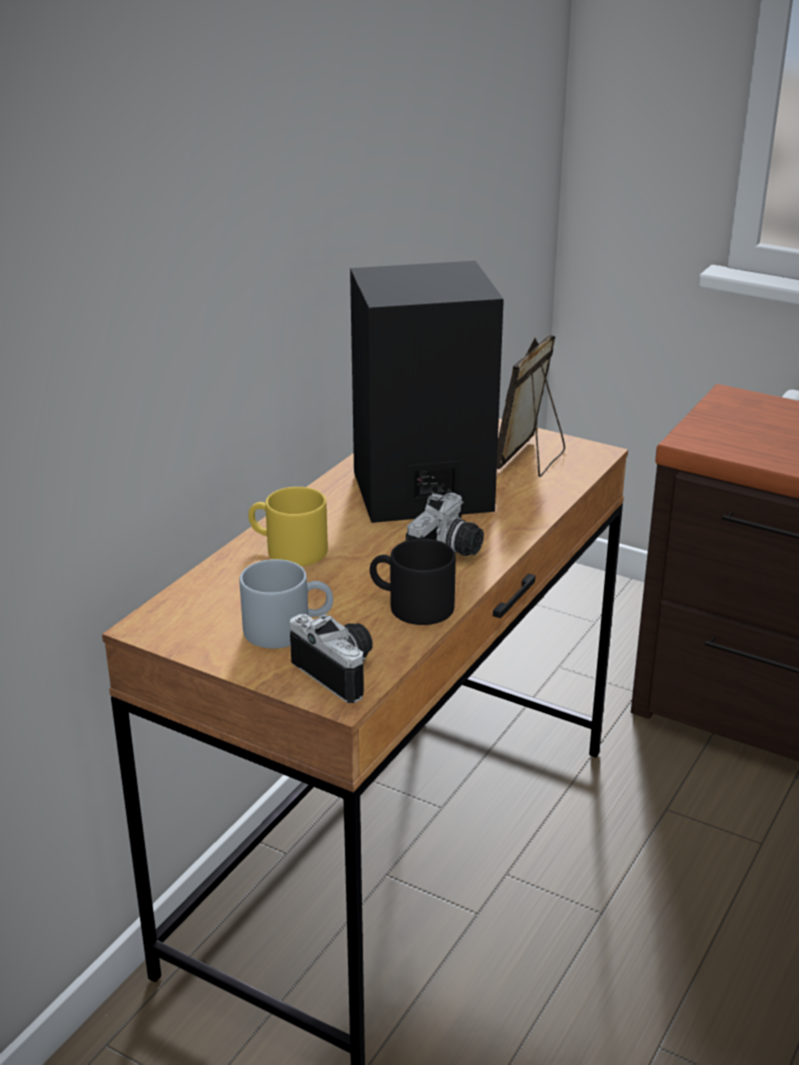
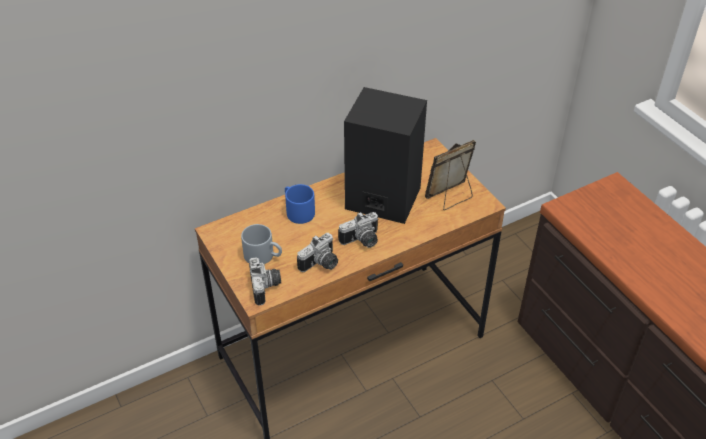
camera: 30 degrees right, 15 degrees up
yellow mug [248,487,328,566] -> blue mug [285,184,315,224]
black mug [370,539,456,625] -> camera [297,233,338,272]

